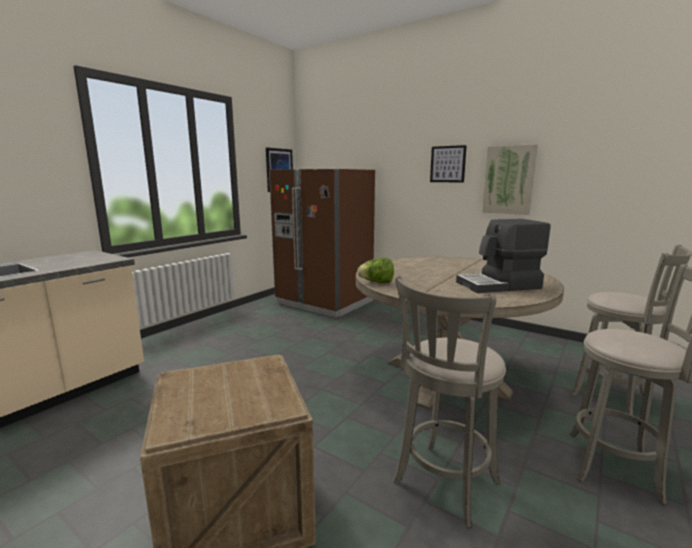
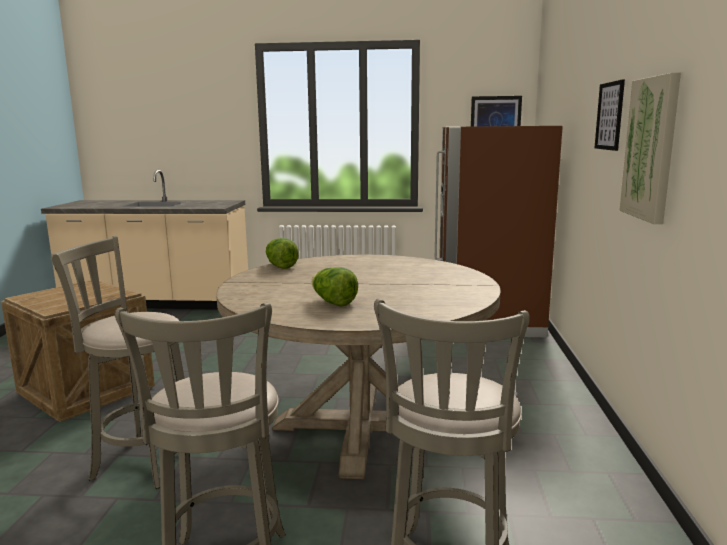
camera: 60 degrees right, 0 degrees up
coffee machine [456,219,551,293] -> lettuce [311,267,358,307]

